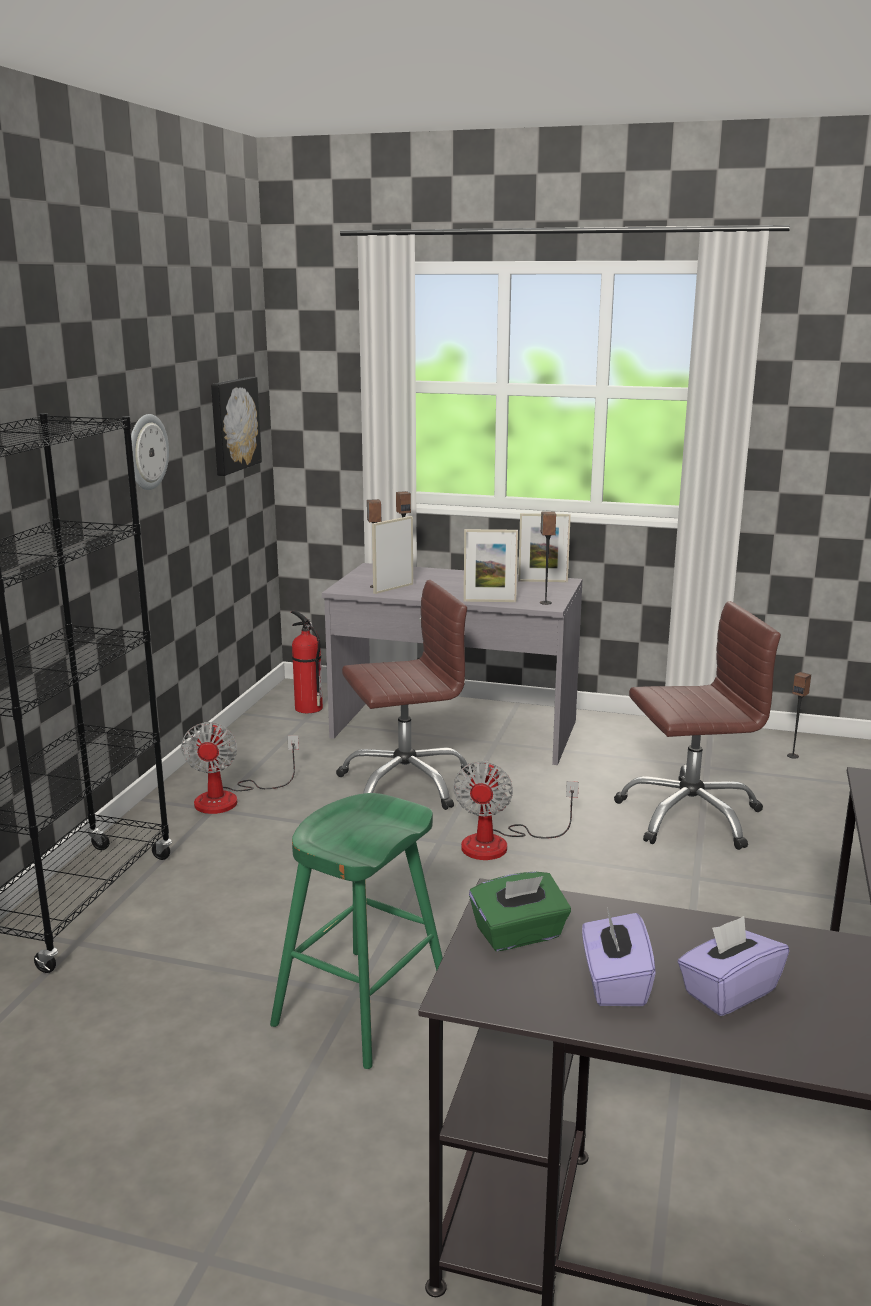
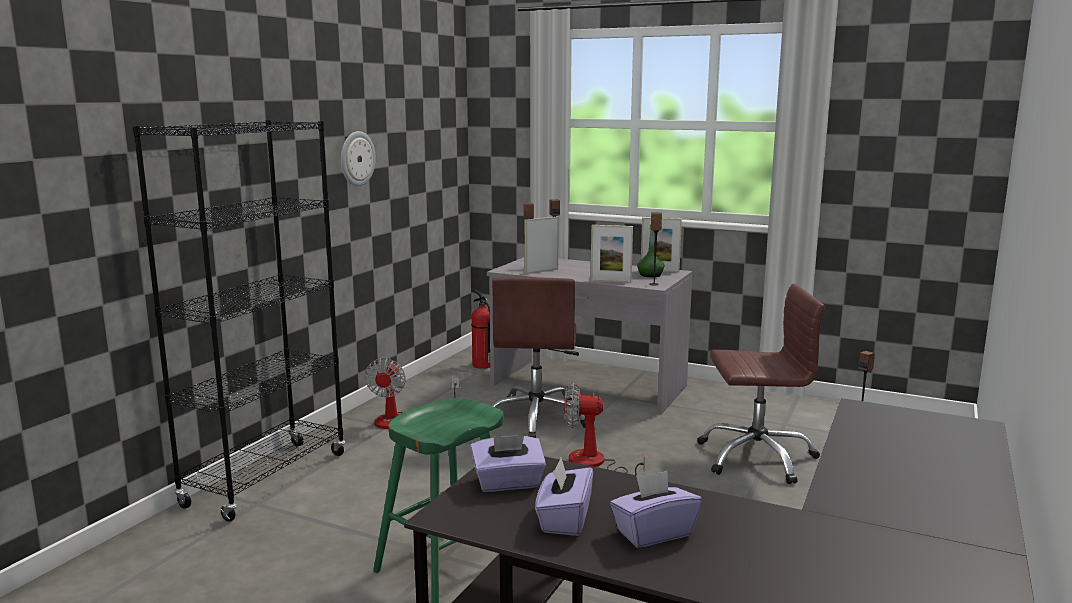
camera: 10 degrees right, 5 degrees down
picture [211,377,262,476] -> none
brown office chair [336,580,473,810] -> brown office chair turned 105 degrees clockwise [491,277,586,438]
fan [453,761,579,860] -> fan turned 75 degrees clockwise [564,382,645,475]
green tissue box [469,872,571,951] -> purple tissue box [470,435,546,492]
none -> green bottle [637,225,664,277]

